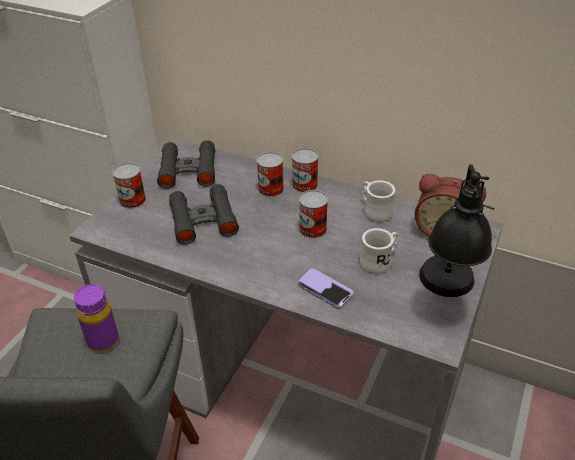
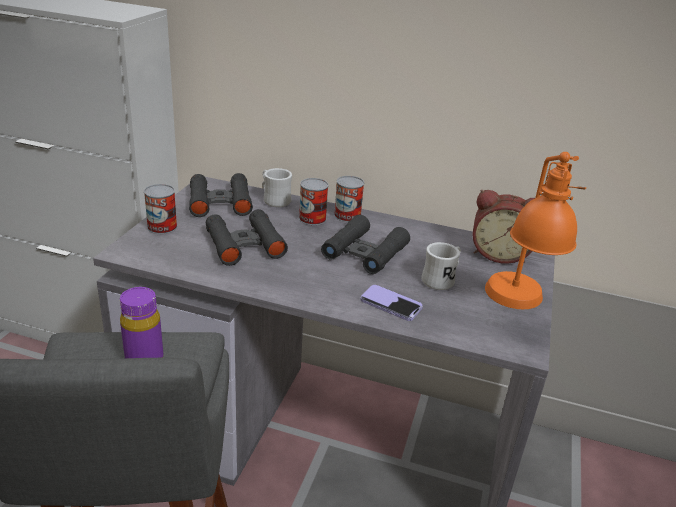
camera: 10 degrees left, 10 degrees down
can [299,190,328,238] -> black binoculars [321,215,410,274]
white mug [362,180,396,222] -> white mug moved to [262,168,292,207]
black table lamp [419,164,495,297] -> orange table lamp [485,152,586,309]

